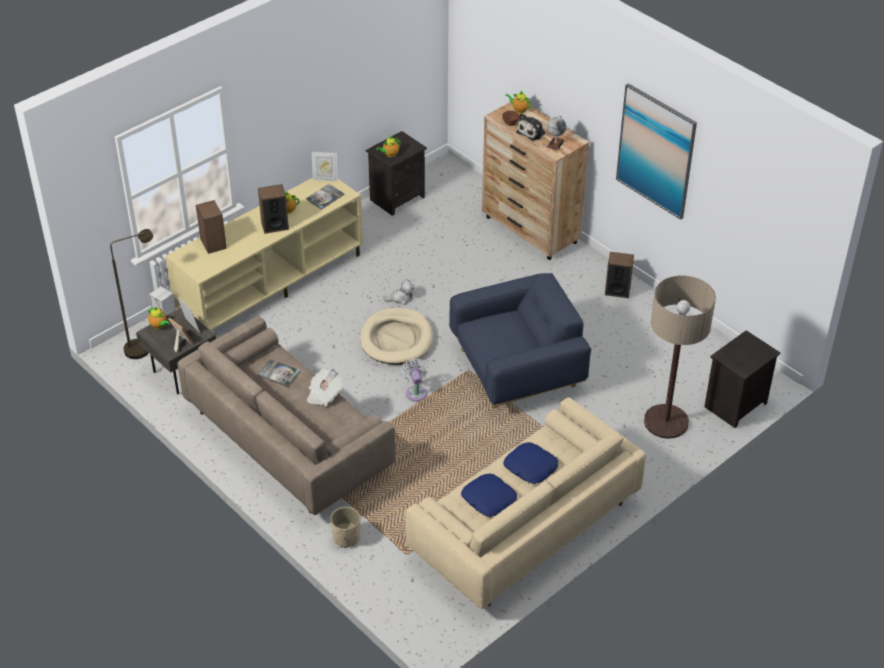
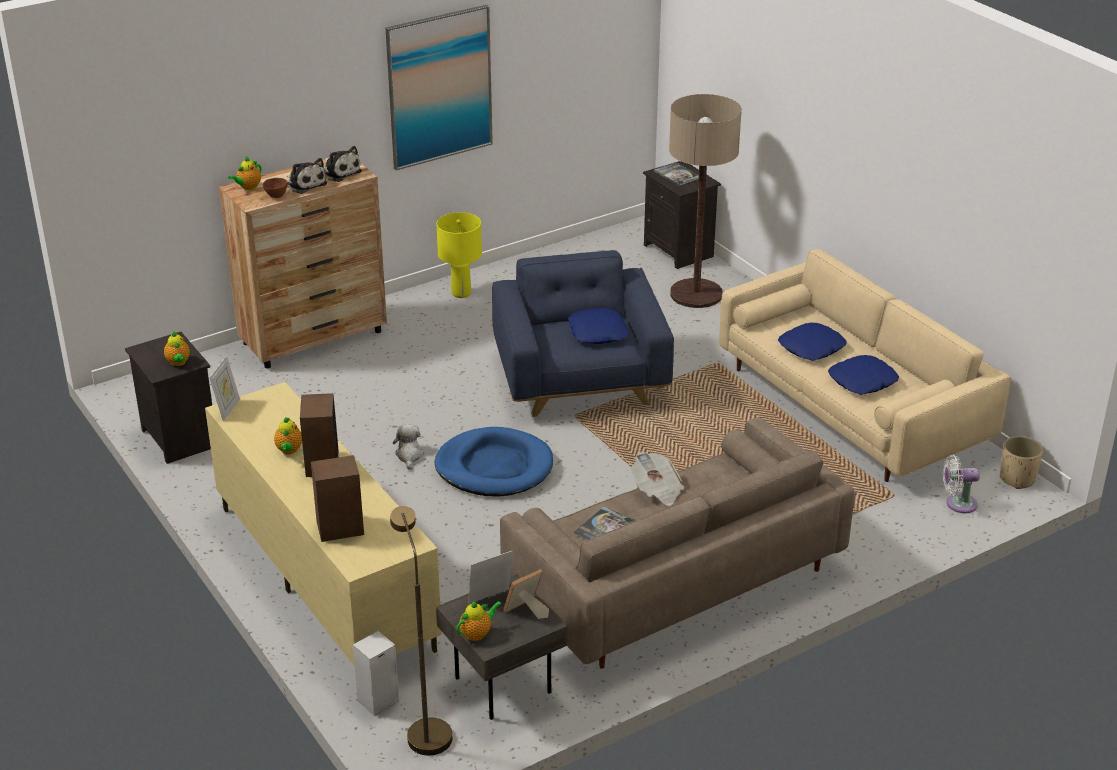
camera: 80 degrees left, 10 degrees down
book [306,184,344,210] -> book moved to [654,162,699,186]
beige planter [330,507,361,548] -> beige planter moved to [1000,436,1043,489]
beige dog bed [360,308,433,365] -> blue dog bed [435,427,553,497]
white fan [400,358,429,402] -> white fan moved to [943,455,980,513]
globe [547,115,566,150] -> plush toy [324,146,362,182]
speaker [605,252,634,298] -> yellow table lamp [436,212,482,298]
none -> blue pillow [568,308,628,344]

